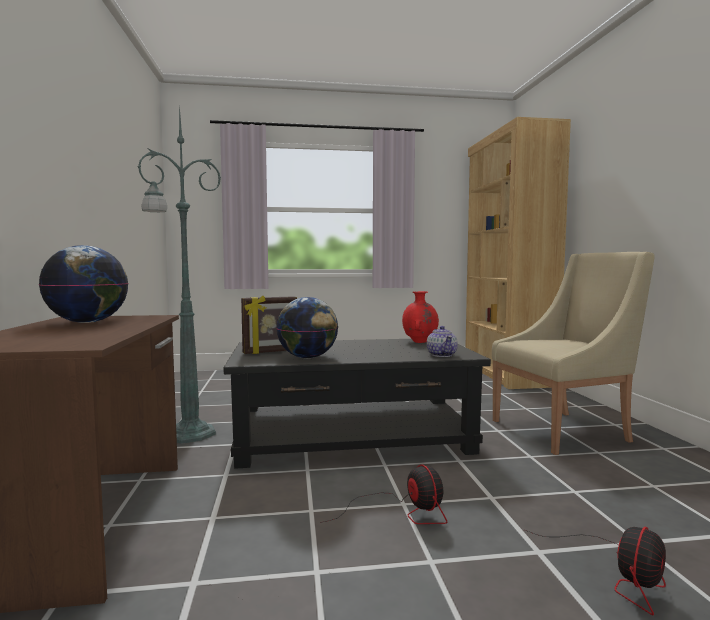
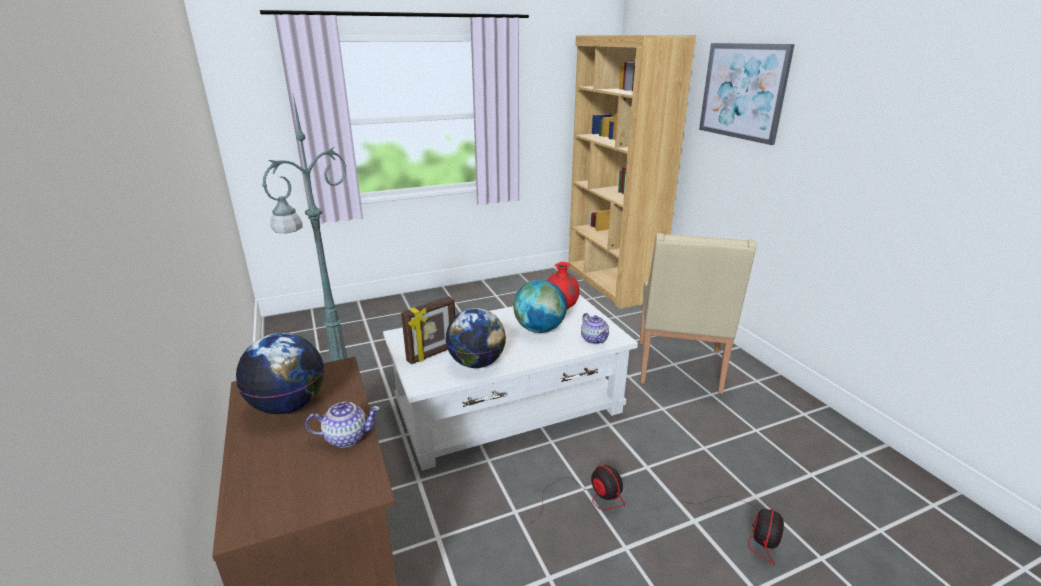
camera: 15 degrees left, 20 degrees up
black coffee table [223,339,491,469] -> white coffee table [383,294,638,471]
beige armchair [492,252,655,455] -> beige armchair turned 135 degrees clockwise [640,233,757,394]
none -> teapot [305,402,380,448]
none -> globe [513,279,567,333]
none -> picture [699,43,795,145]

